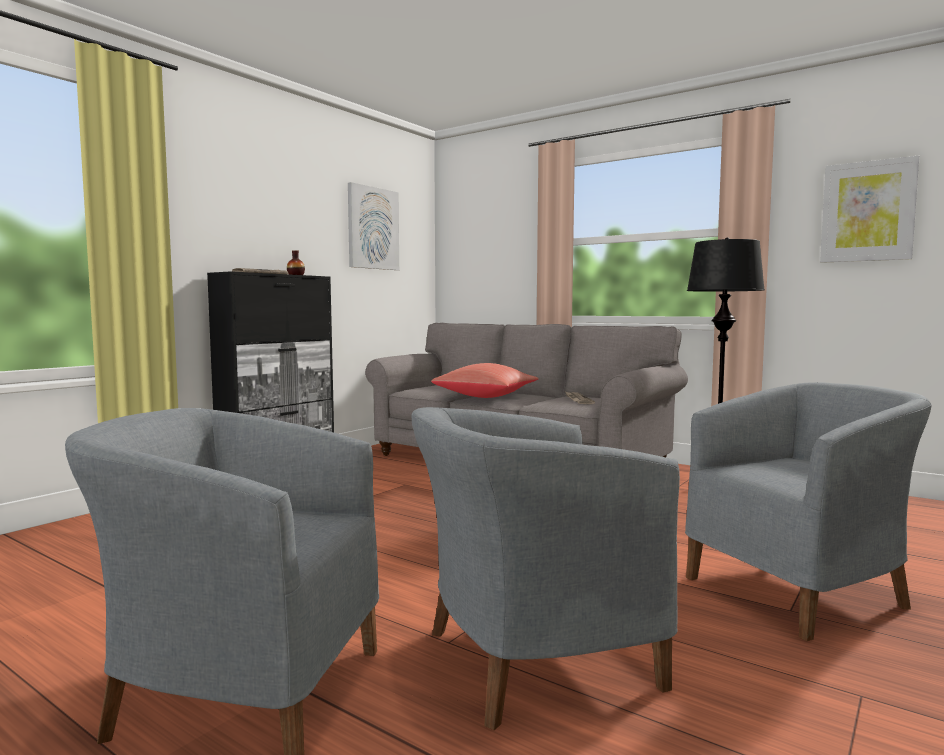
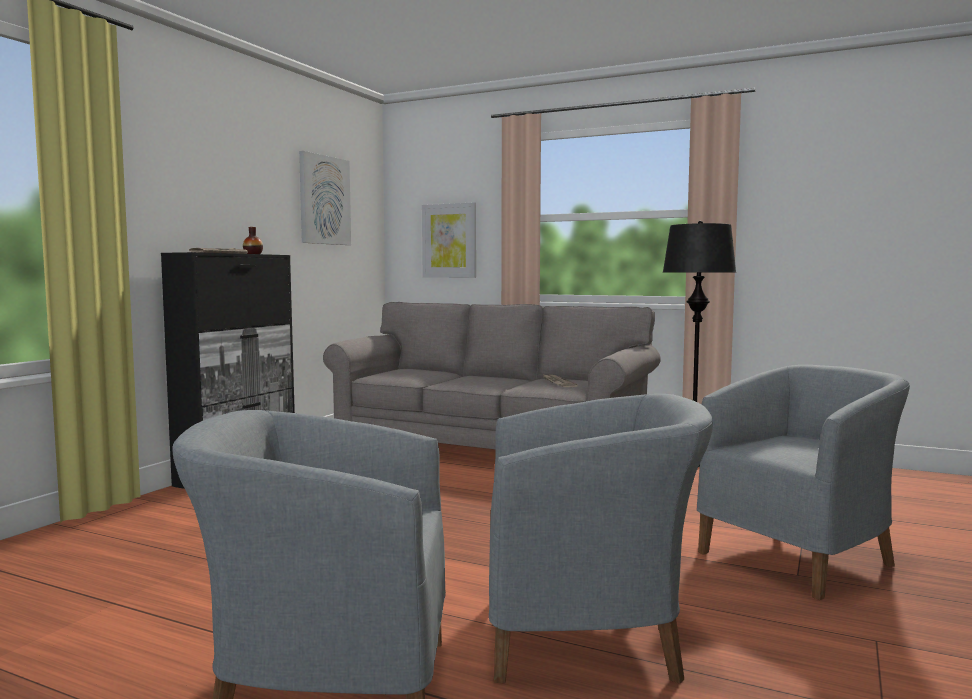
camera: 10 degrees left, 0 degrees up
grey armchair [412,407,680,730] -> grey armchair turned 150 degrees counterclockwise [489,394,713,684]
red pillow [431,363,539,398] -> none
picture [820,156,920,263] -> picture moved to [422,202,476,278]

